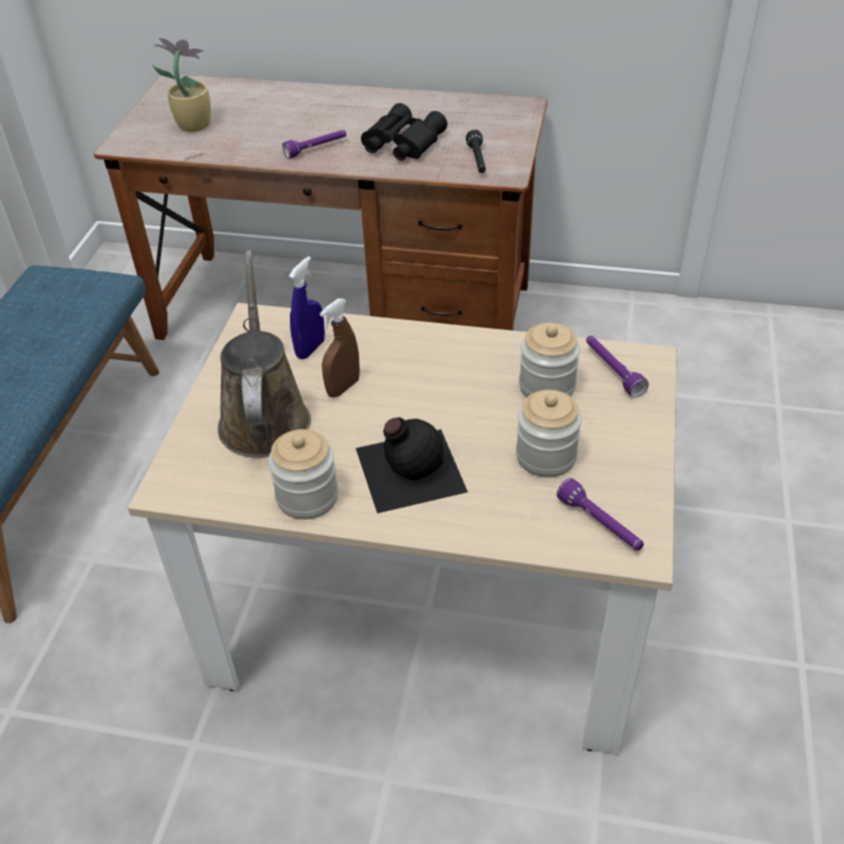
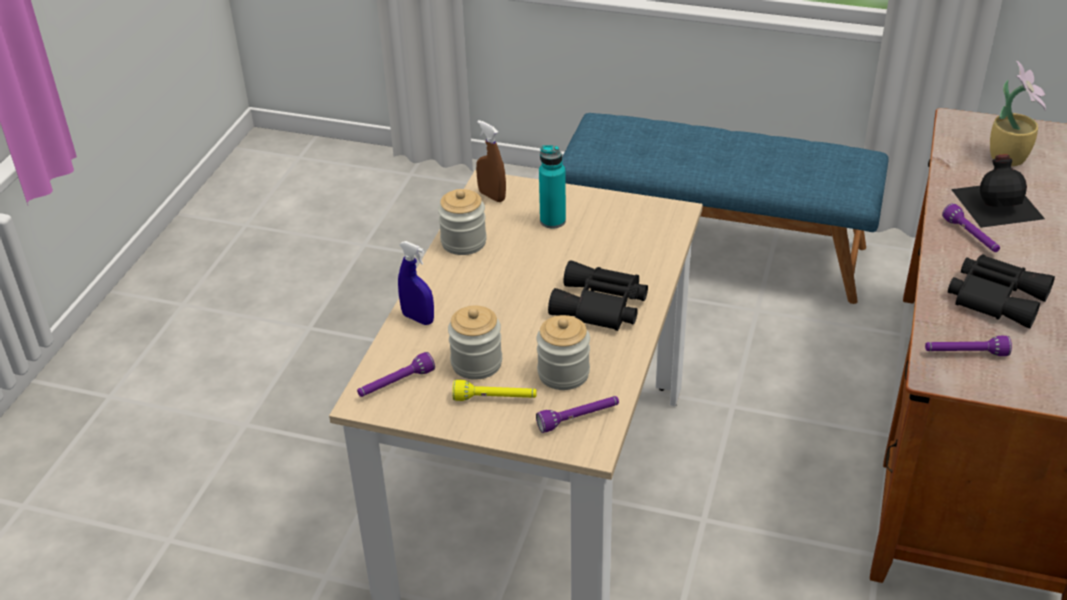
camera: 95 degrees right, 5 degrees down
brown watering can [218,250,311,458] -> turquoise bottle [539,145,566,229]
blue spray bottle [289,256,325,359] -> blue spray bottle moved to [398,241,434,325]
brown spray bottle [320,298,360,398] -> brown spray bottle moved to [476,120,506,202]
black bottle [356,417,468,513] -> black bottle moved to [951,155,1045,228]
black flashlight [466,130,486,173] -> purple flashlight [925,336,1012,356]
none -> yellow flashlight [452,380,537,401]
none -> black binoculars [548,260,648,331]

